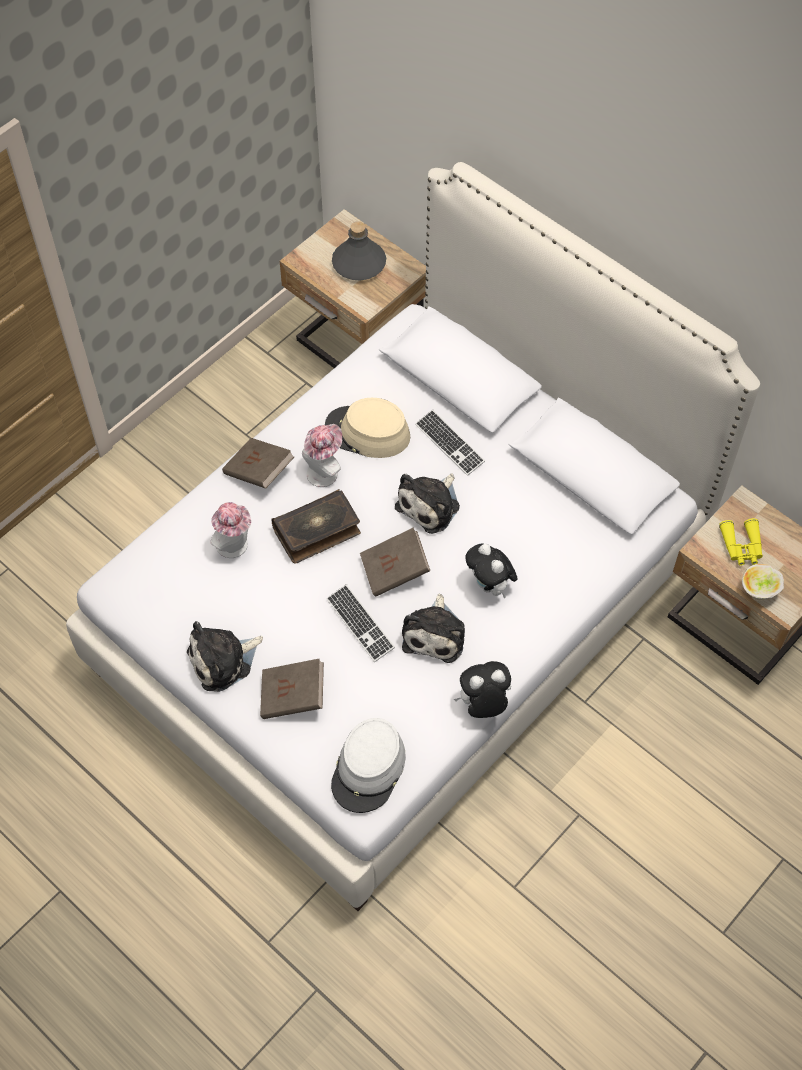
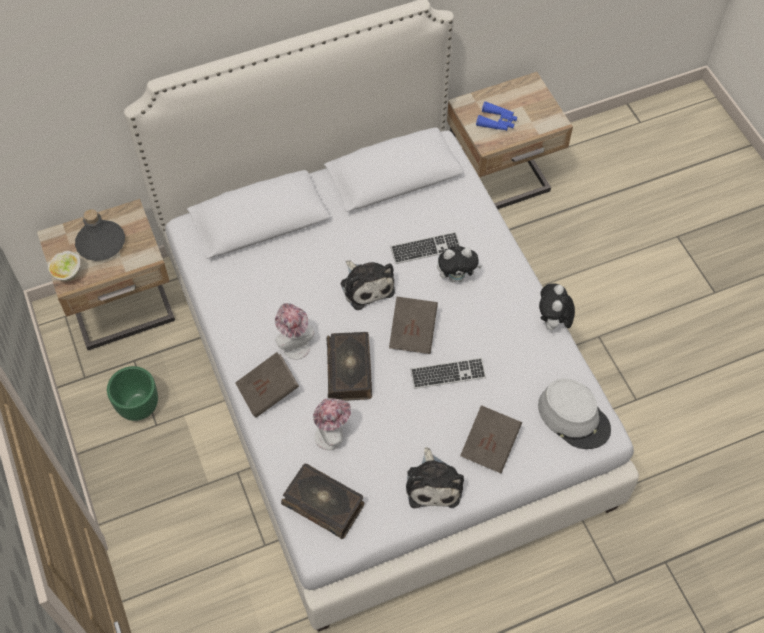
camera: 65 degrees left, 0 degrees up
beige hat [325,398,410,458] -> none
plush toy [402,594,465,663] -> none
keyboard [415,409,485,476] -> keyboard moved to [390,232,460,264]
yellow binoculars [719,518,763,566] -> blue binoculars [476,101,517,131]
bowl [742,564,784,600] -> bowl moved to [48,251,80,281]
none -> green planter [107,366,158,421]
none -> book [281,463,364,539]

